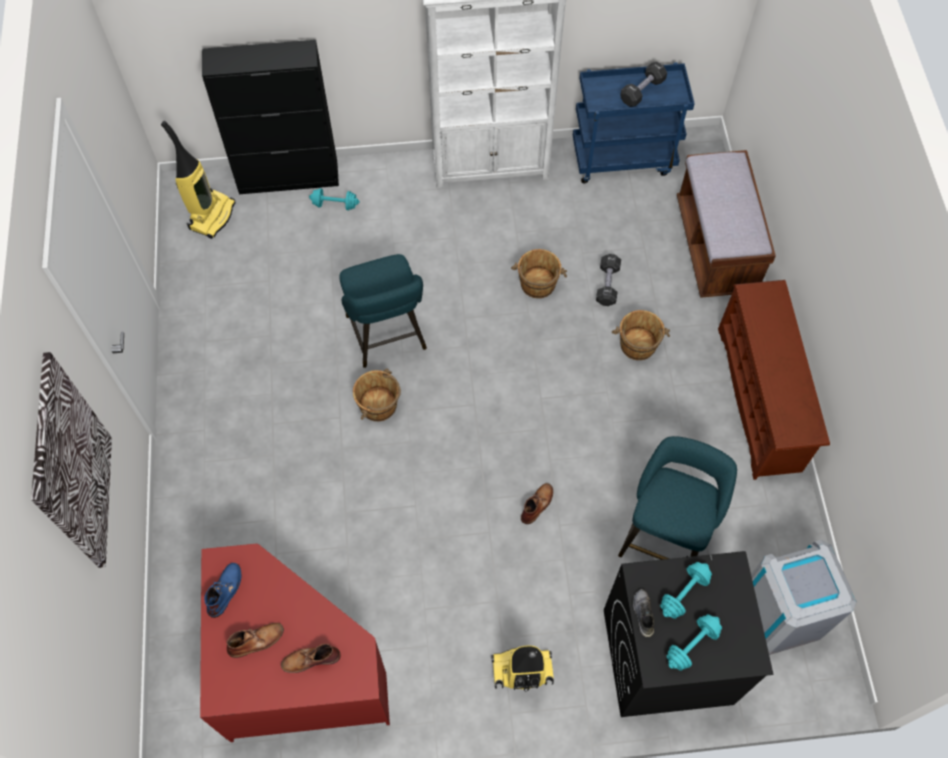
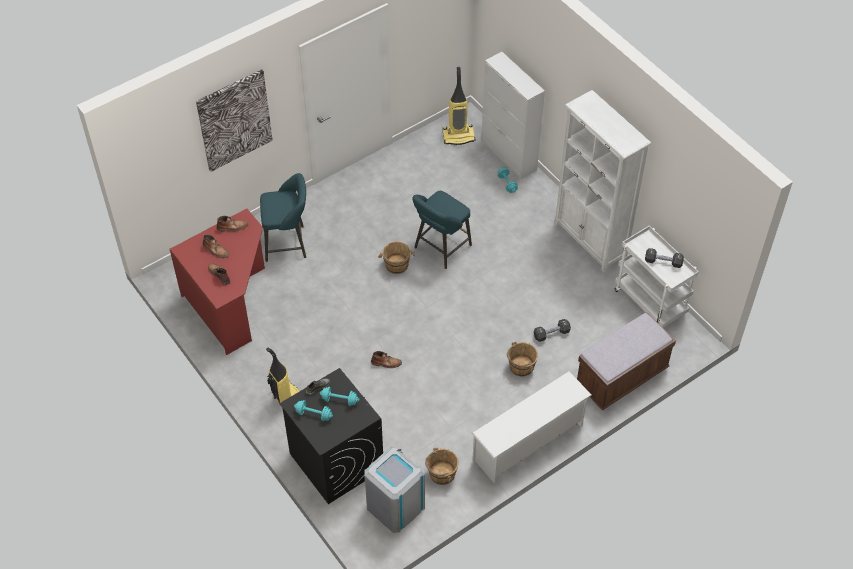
camera: 60 degrees right, 10 degrees down
black cabinet [202,40,339,194] -> white cabinet [481,52,545,179]
blue boot [204,563,241,618] -> brown boot [217,216,248,232]
brown bucket [511,249,567,298] -> brown bucket moved to [425,448,459,485]
blue cart [573,62,695,183] -> white cart [615,225,699,328]
turquoise stool [618,436,737,560] -> turquoise stool moved to [260,173,306,262]
brown shoe rack [718,280,830,480] -> white shoe rack [472,371,591,484]

